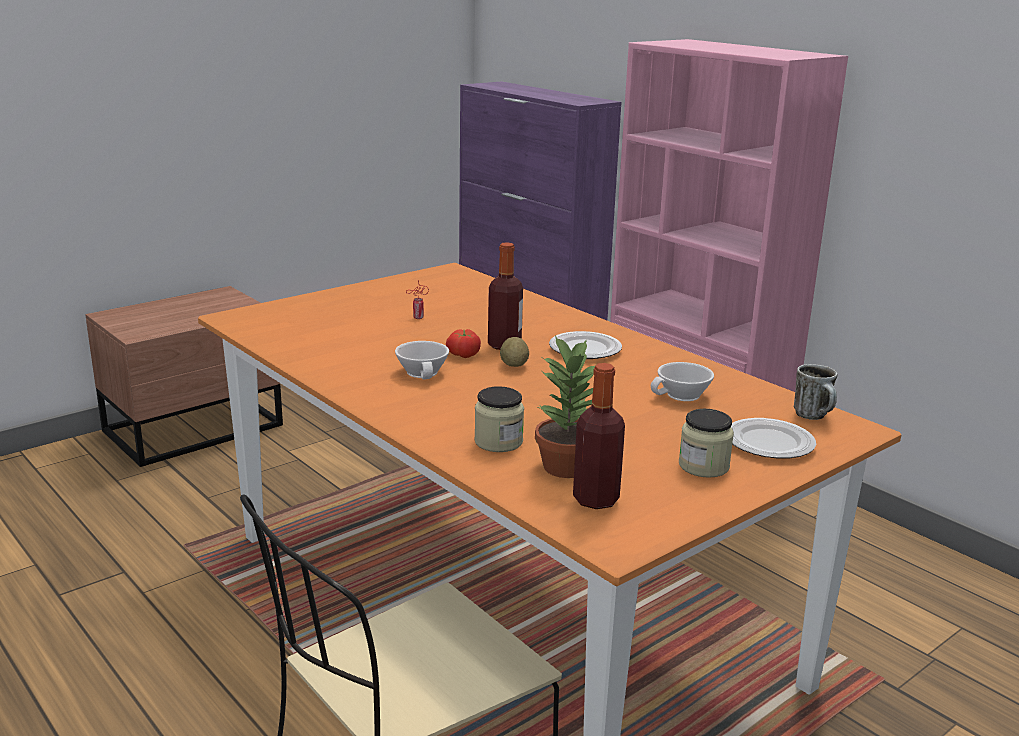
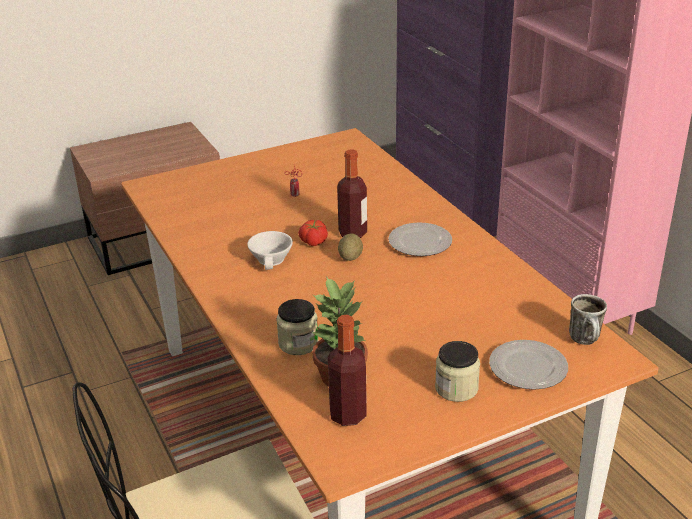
camera: 15 degrees right, 10 degrees up
white cup [651,362,714,401] -> none

